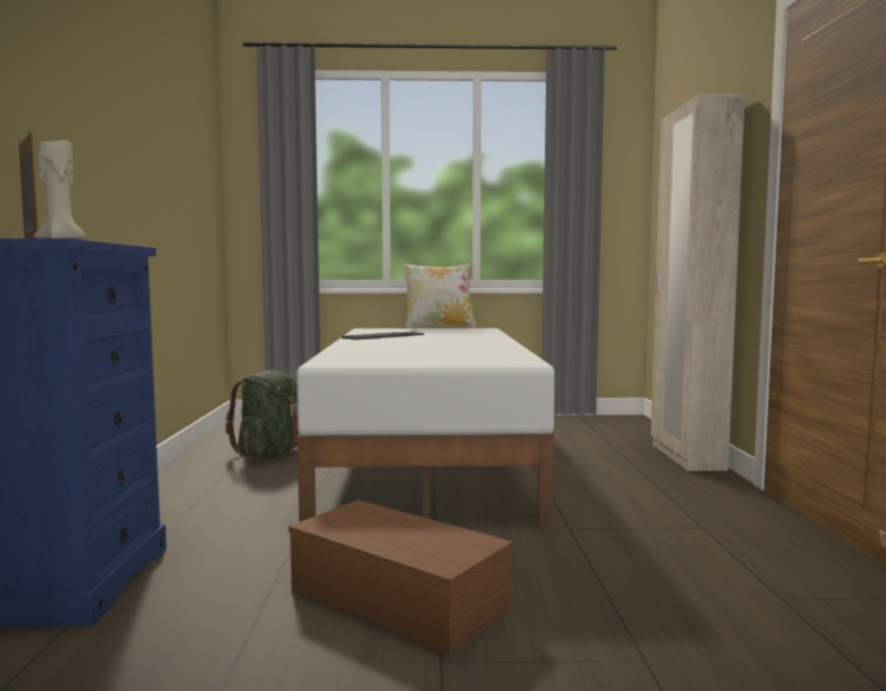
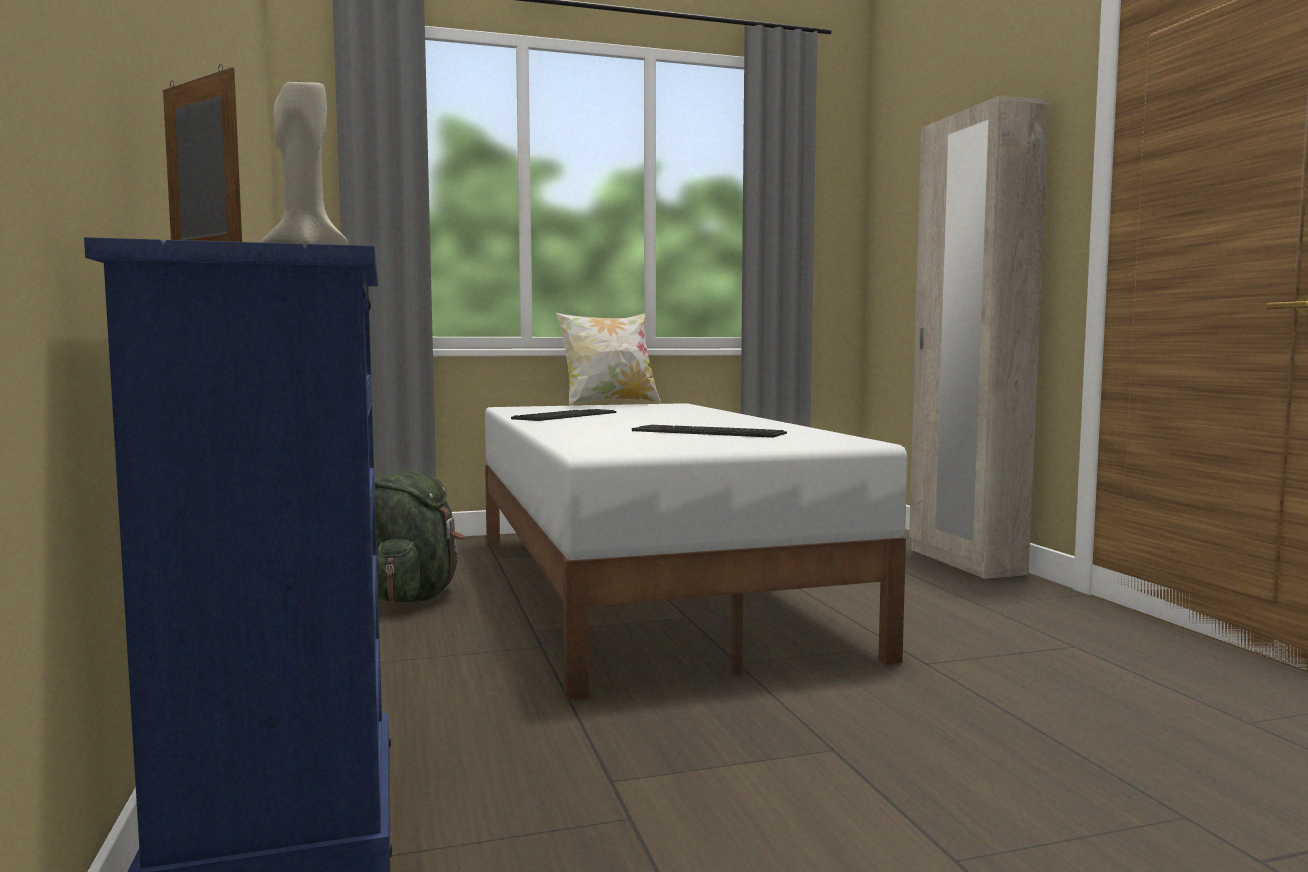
camera: 15 degrees left, 0 degrees up
brown storage box [288,500,513,656] -> none
none -> keyboard [632,425,787,438]

